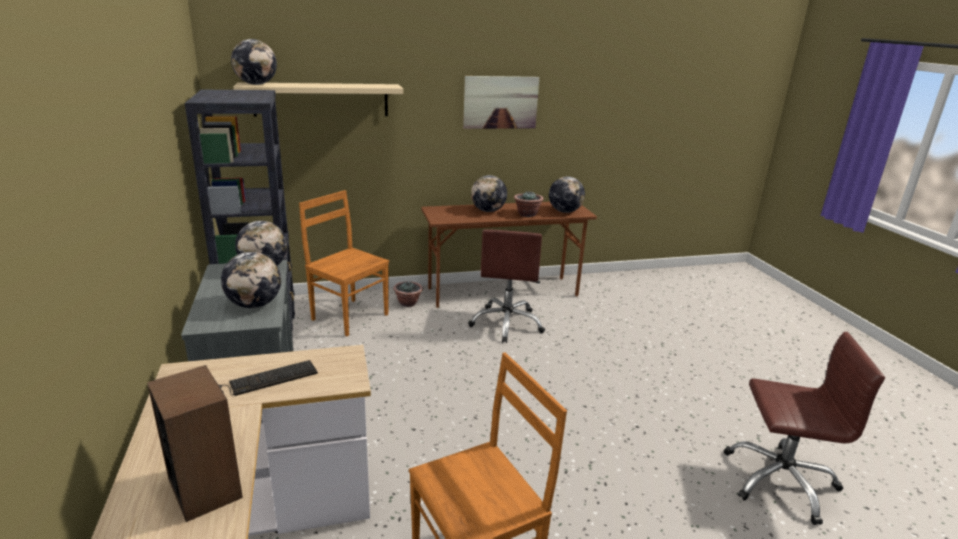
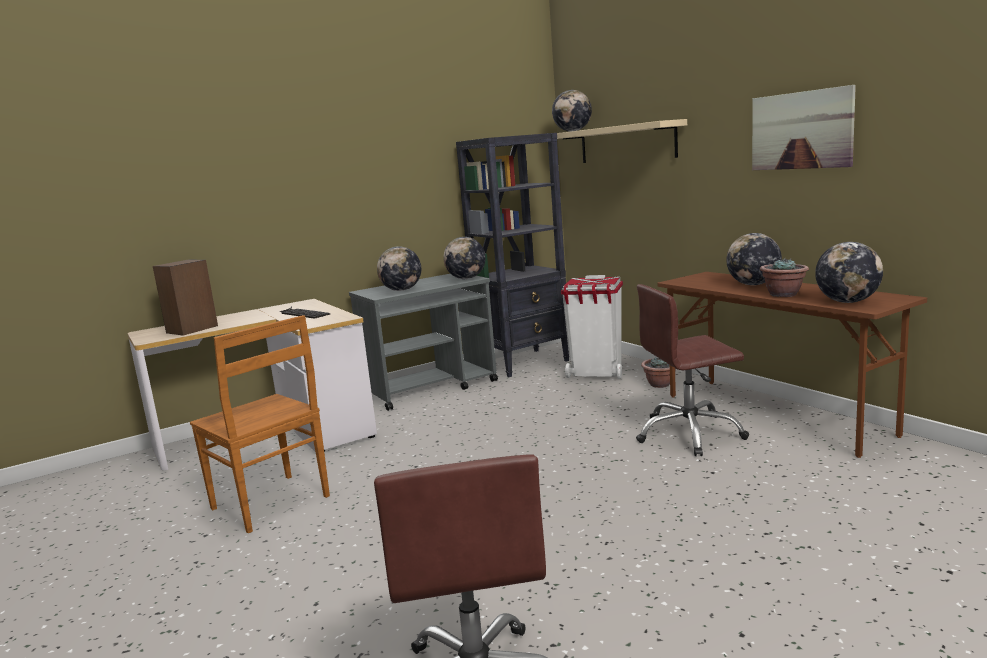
camera: 75 degrees right, 10 degrees down
brown chair [299,190,389,336] -> white trash can [561,275,623,379]

